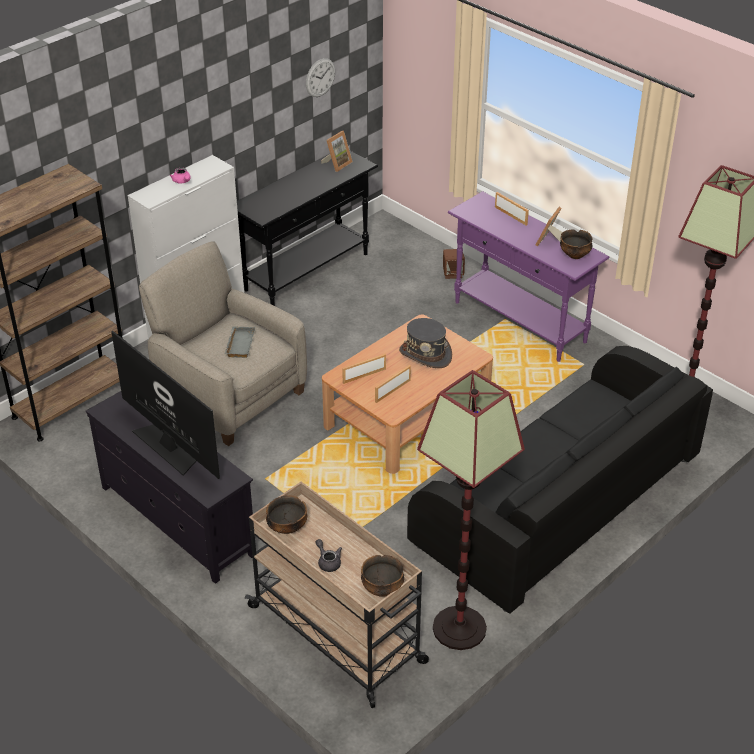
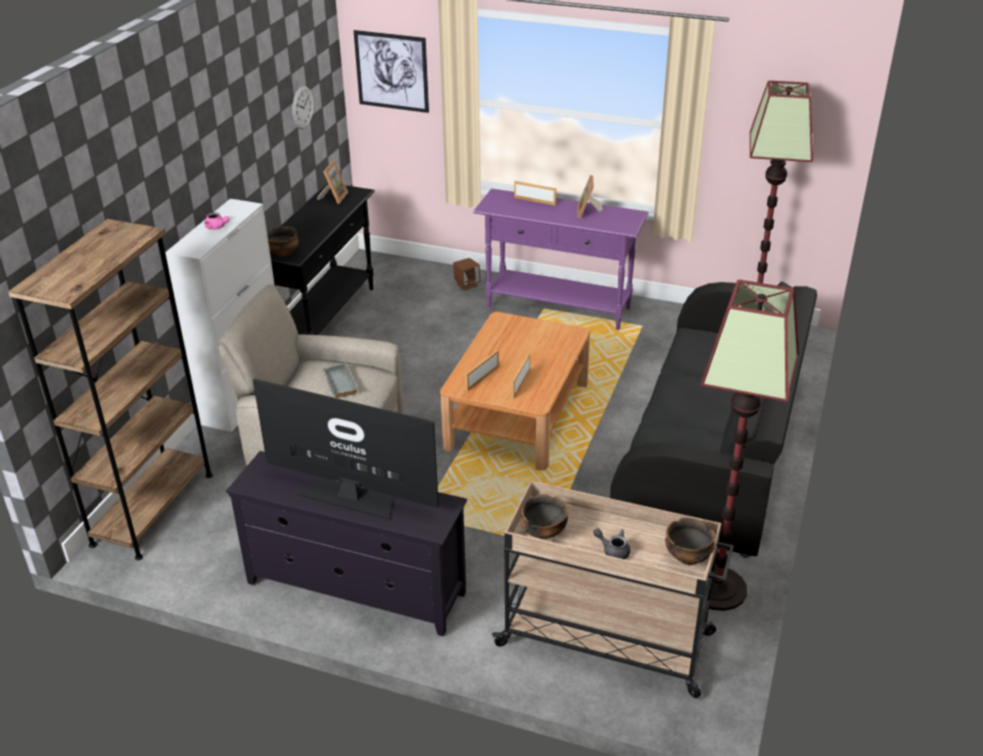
camera: 25 degrees left, 5 degrees down
grey hat [399,318,452,368] -> none
bowl [560,229,592,259] -> bowl moved to [267,226,299,257]
none -> picture [354,30,429,113]

